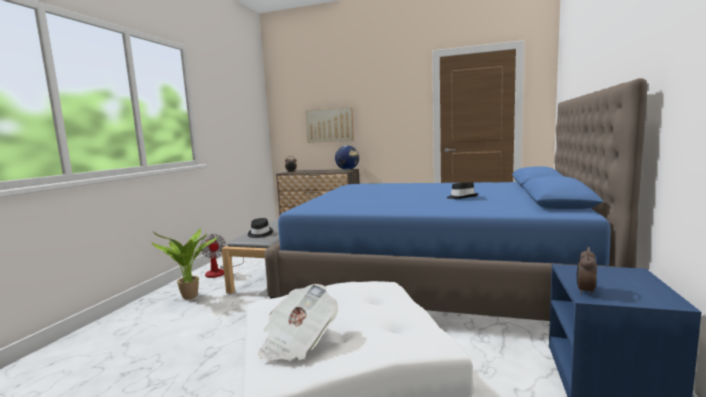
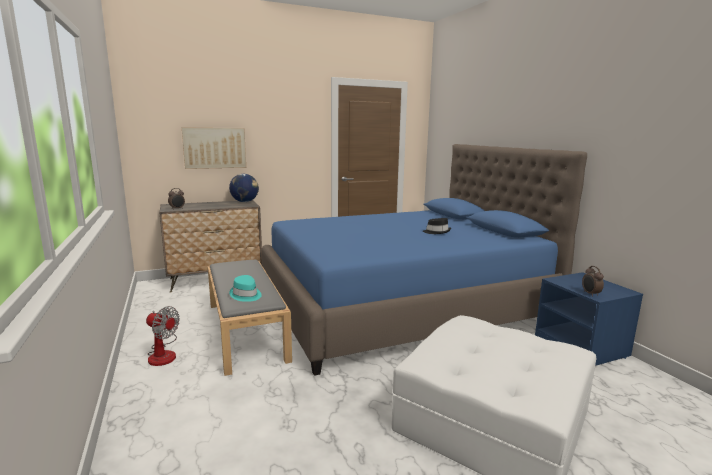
camera: 40 degrees left, 5 degrees up
potted plant [152,228,218,300] -> none
black hat [248,218,273,238] -> turquoise hat [229,275,262,302]
newspaper [258,284,338,360] -> none

